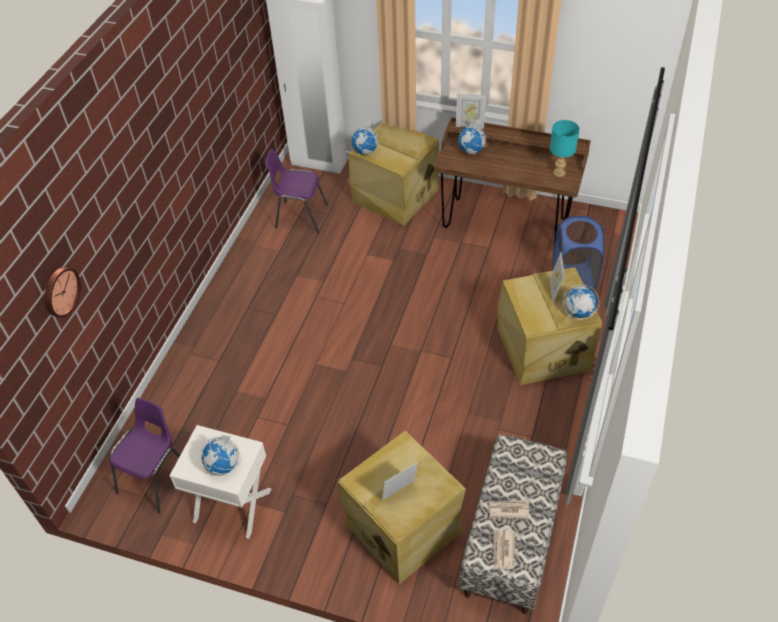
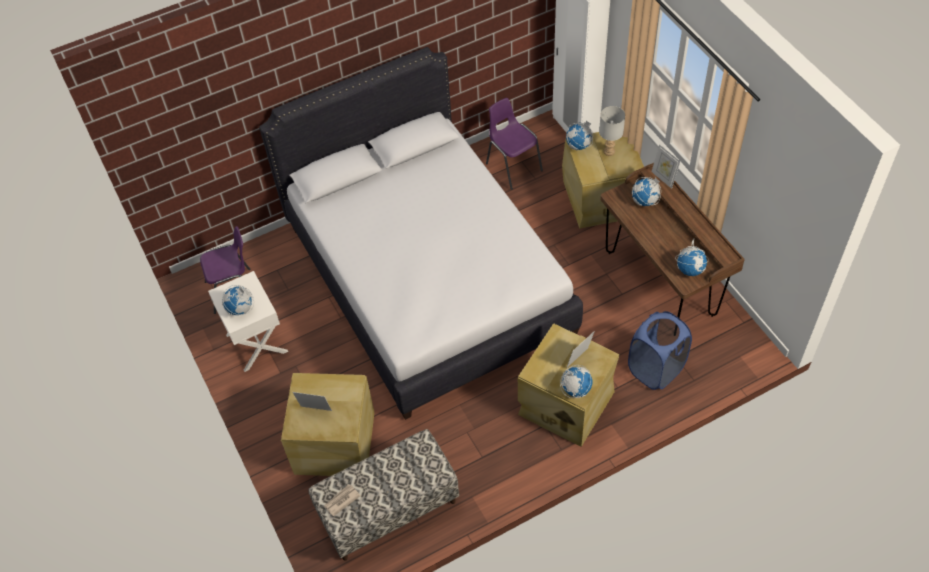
camera: 45 degrees right, 5 degrees up
wall clock [44,267,81,318] -> none
newspaper [489,500,529,519] -> none
turquoise table lamp [550,120,580,177] -> globe [675,239,709,276]
none -> white bed [259,47,583,420]
none -> grey table lamp [599,106,625,156]

